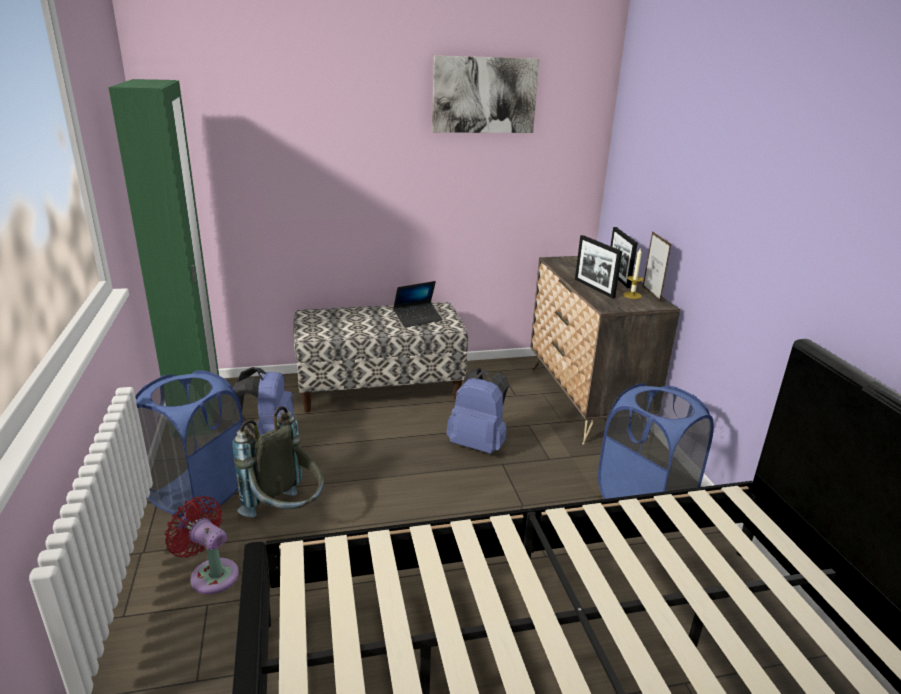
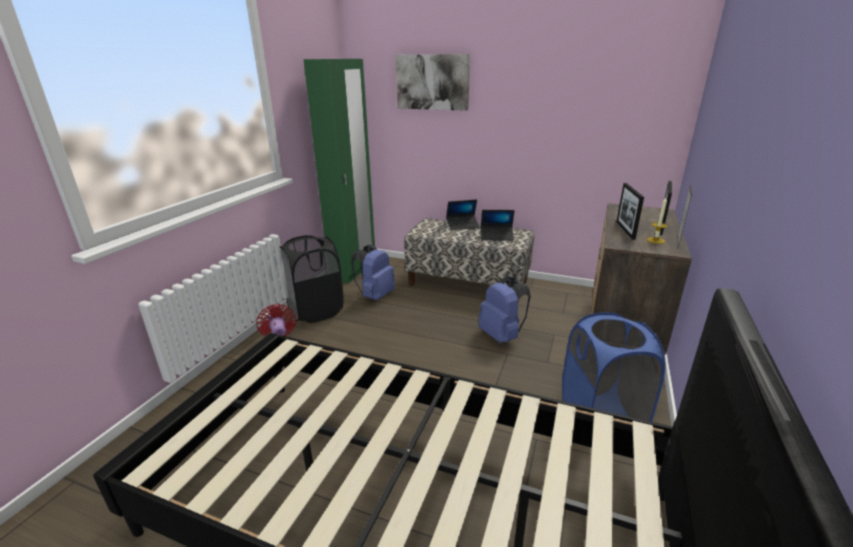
camera: 35 degrees right, 0 degrees up
blue laundry basket [135,370,243,517] -> black laundry basket [280,235,344,323]
grey backpack [232,406,324,517] -> none
picture [432,55,540,133] -> picture moved to [395,54,470,111]
none -> laptop [446,199,480,230]

